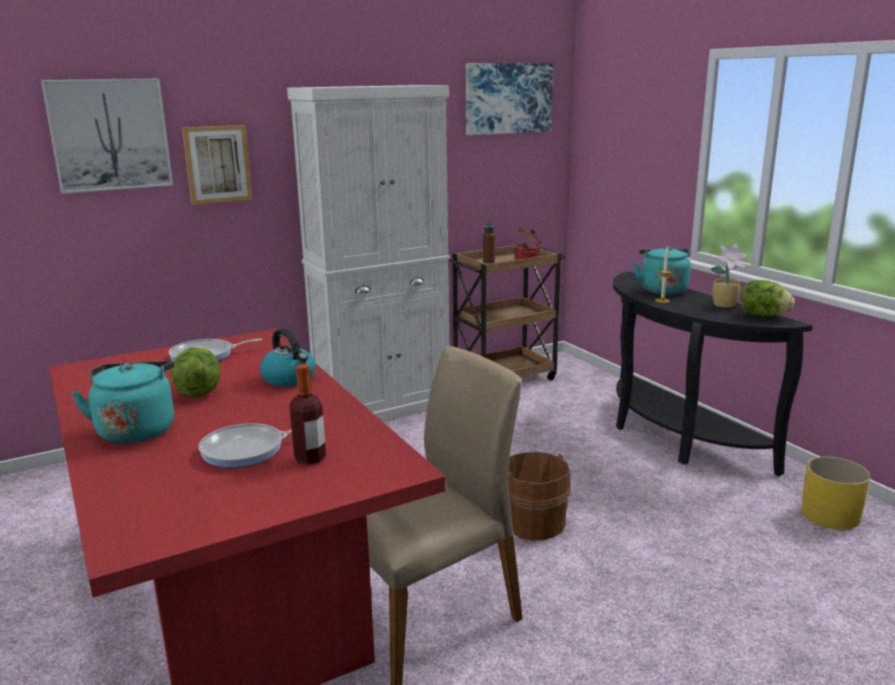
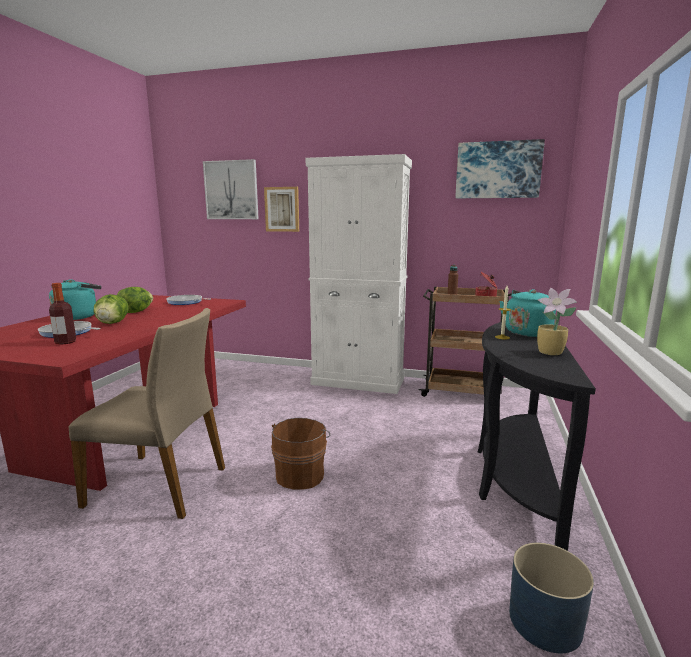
camera: 45 degrees right, 5 degrees down
kettle [260,328,316,387] -> none
lettuce [741,280,795,317] -> lettuce moved to [94,294,129,324]
yellow planter [801,456,871,530] -> blue planter [509,543,594,653]

